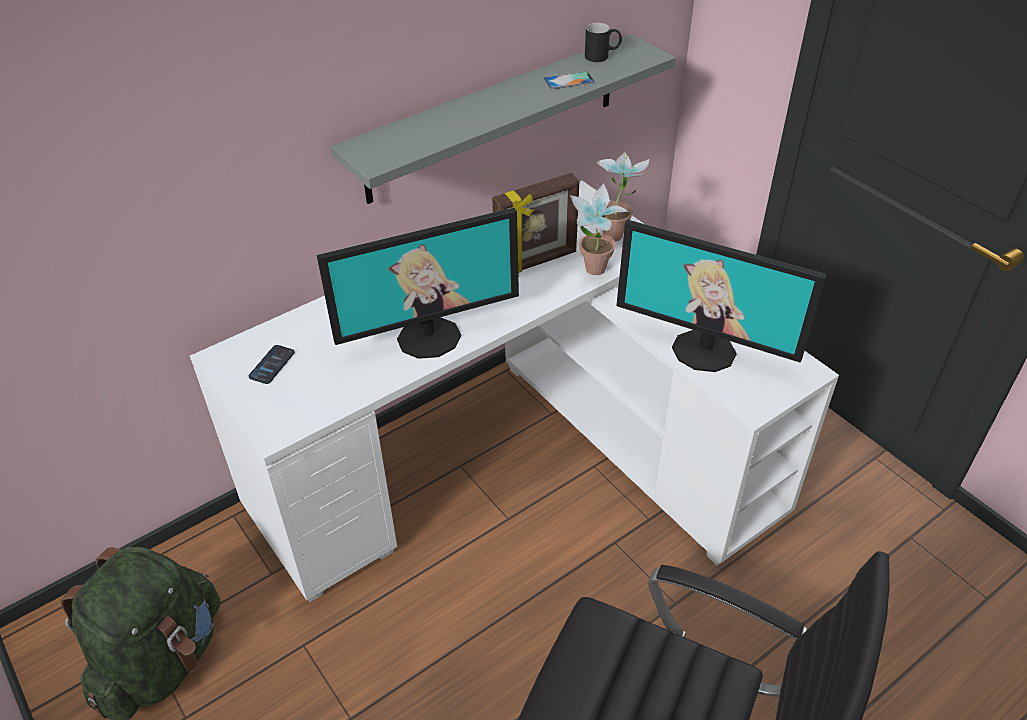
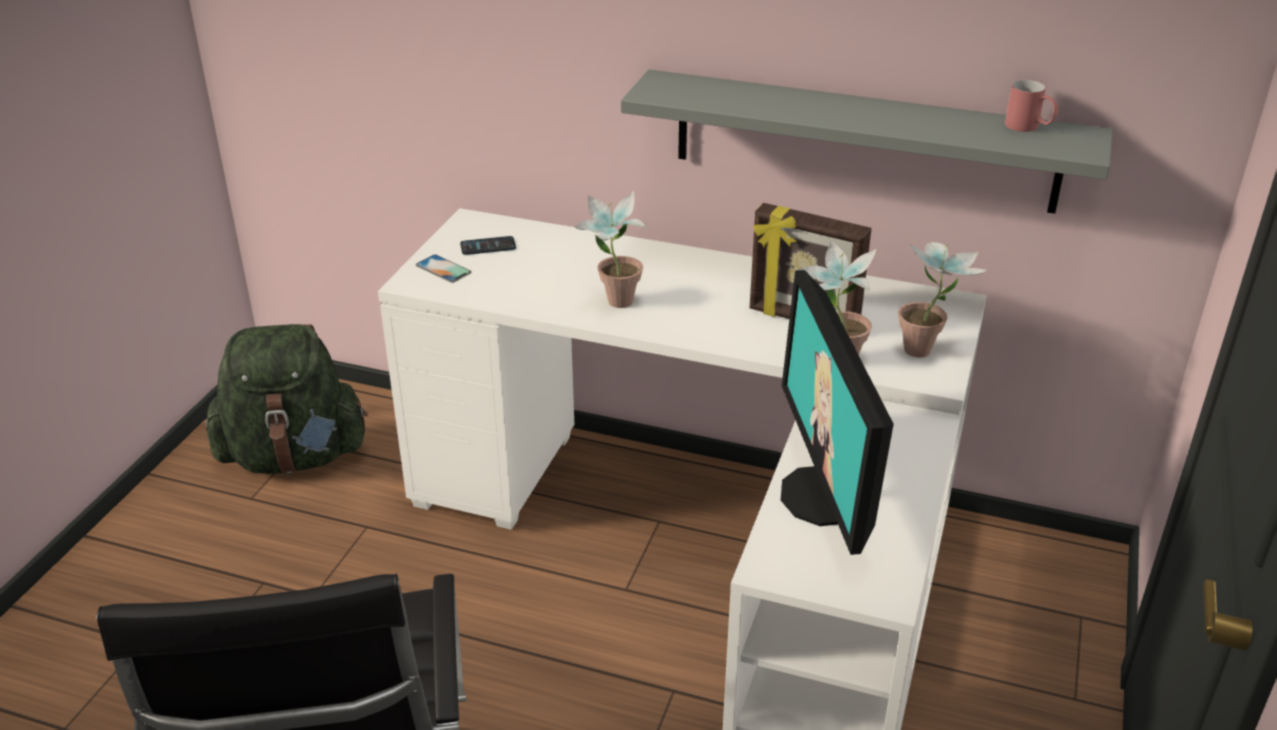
camera: 55 degrees right, 10 degrees down
monitor [317,208,519,359] -> potted plant [575,191,647,308]
phone [544,71,595,89] -> phone moved to [416,255,471,283]
black mug [585,23,622,62] -> red mug [1005,80,1058,132]

